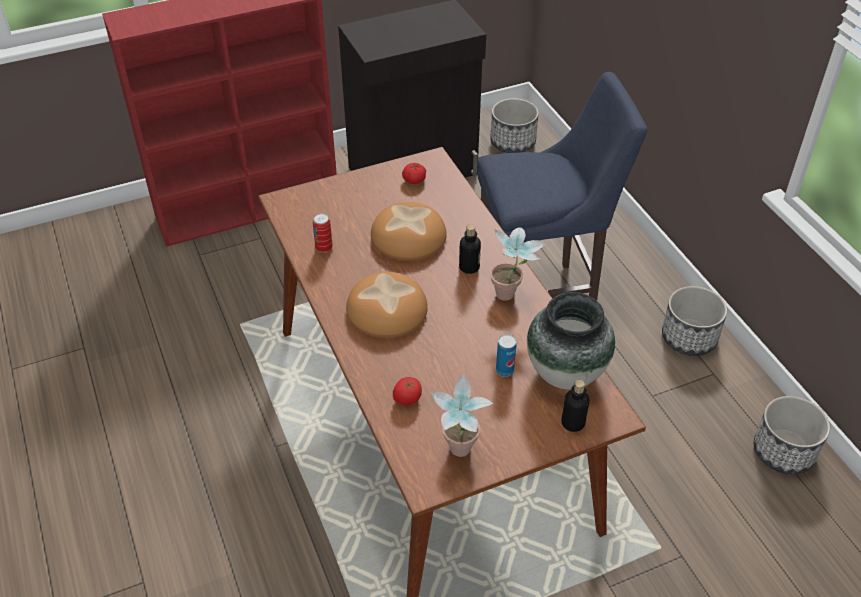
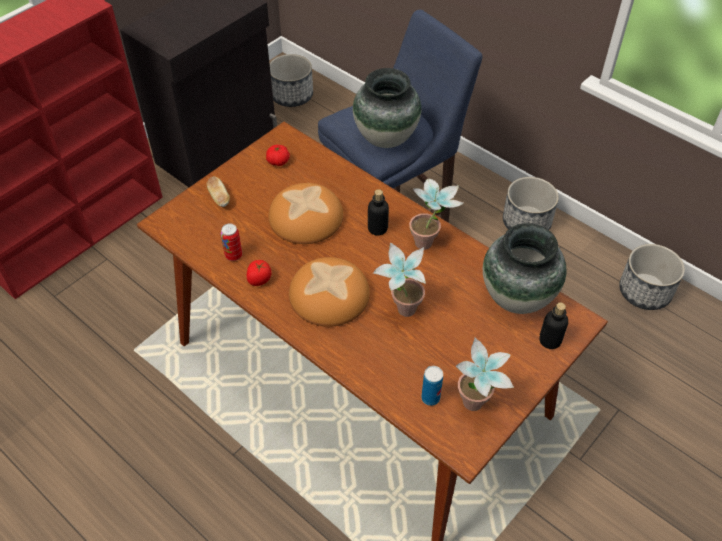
camera: 25 degrees left, 5 degrees up
tomato [393,377,422,405] -> tomato moved to [246,260,271,286]
can [496,334,517,377] -> can moved to [421,366,443,406]
none -> bread [207,176,230,207]
none -> vase [353,68,421,148]
none -> potted plant [373,242,426,317]

